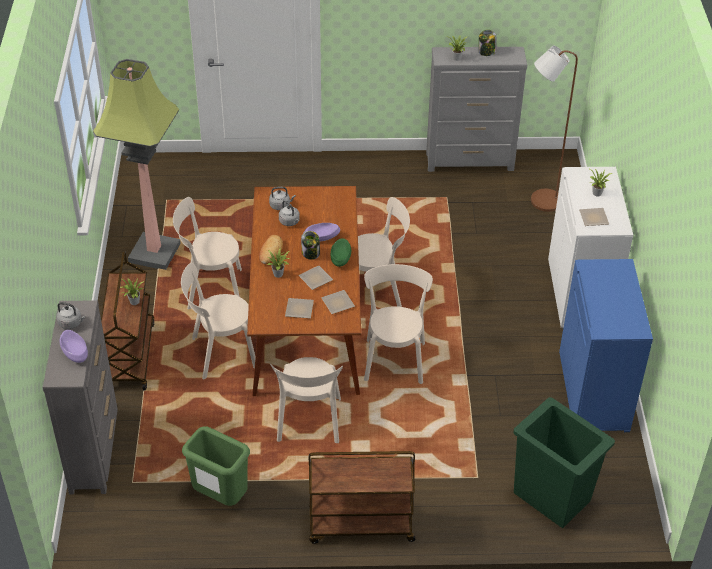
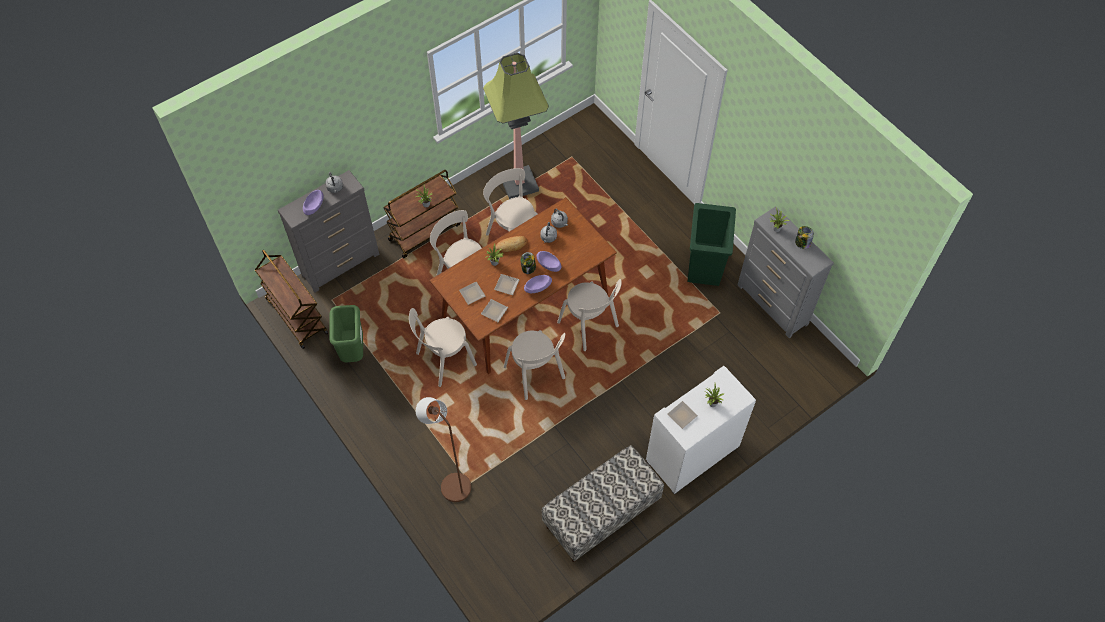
camera: 55 degrees right, 15 degrees up
brown cart [309,451,415,544] -> brown cart moved to [255,250,328,349]
green bowl [331,238,351,267] -> purple bowl [524,275,552,293]
beige chair [364,264,433,384] -> beige chair turned 90 degrees clockwise [504,330,565,400]
green trash can [514,397,615,528] -> green trash can moved to [688,203,736,286]
brown floor lamp [531,46,578,212] -> brown floor lamp moved to [416,397,471,502]
blue cabinet [559,259,653,432] -> bench [542,445,664,562]

